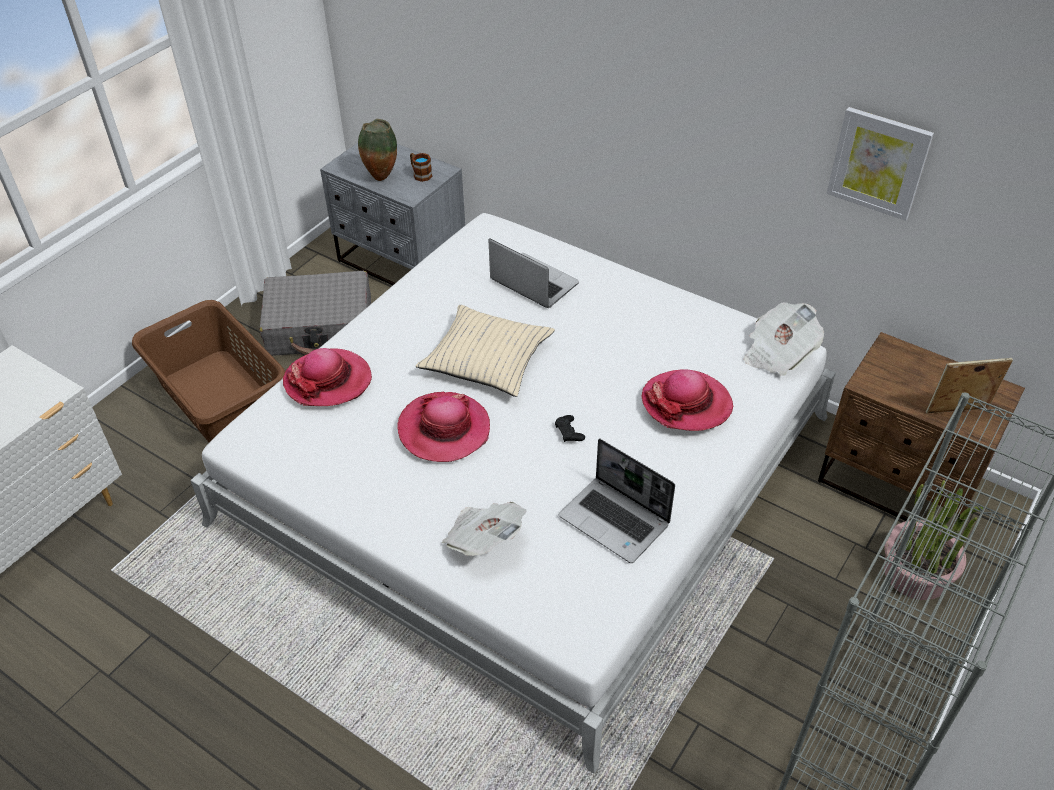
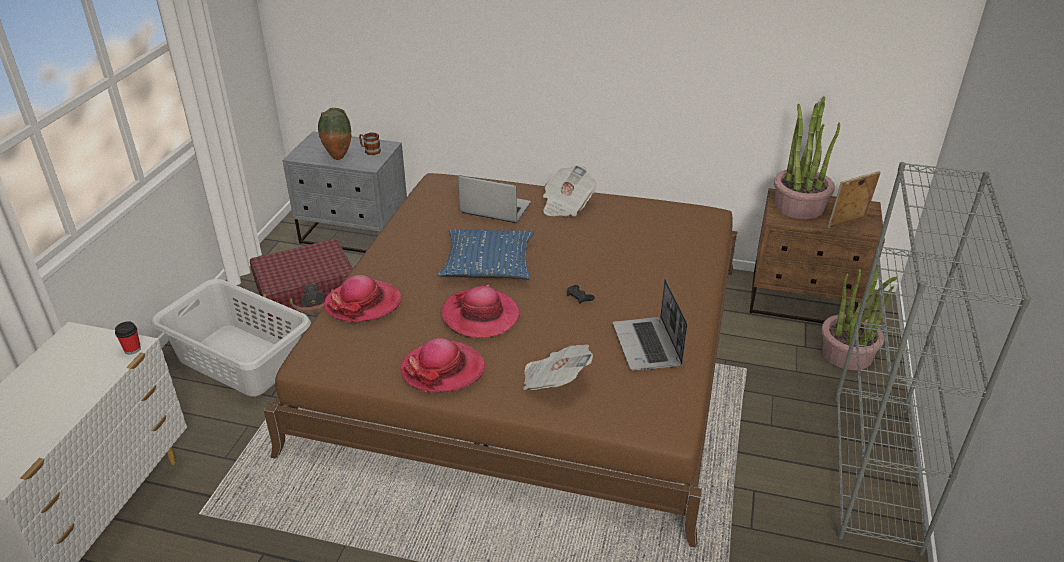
camera: 20 degrees left, 10 degrees down
brown laundry basket [132,300,285,442] -> grey laundry basket [152,279,311,397]
white bed [190,213,836,774] -> brown bed [264,173,737,548]
grey suitcase [260,271,371,356] -> red suitcase [250,239,353,320]
beige pillow [416,305,555,397] -> blue pillow [437,229,534,280]
laptop [559,438,675,563] -> laptop turned 60 degrees clockwise [613,279,688,371]
hat [642,369,733,431] -> hat moved to [400,338,485,393]
newspaper [744,302,824,376] -> newspaper moved to [543,165,596,216]
picture [827,107,934,221] -> none
none -> cup [115,322,141,355]
none -> potted plant [774,96,840,219]

